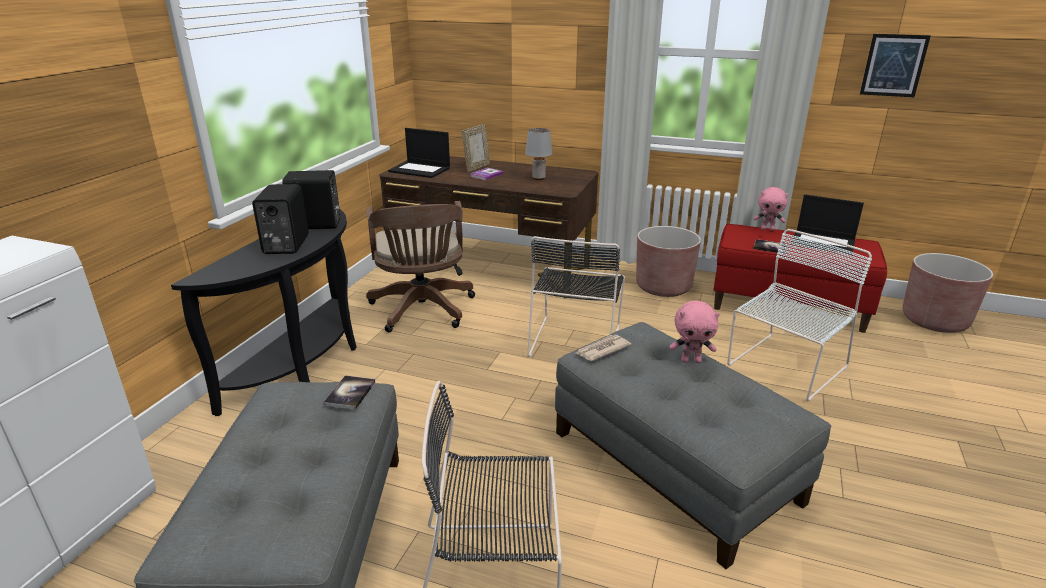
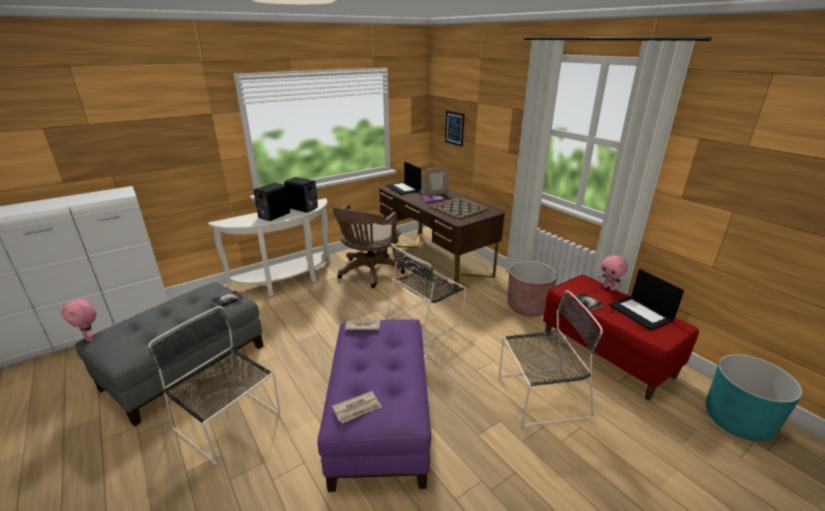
camera: 35 degrees right, 0 degrees up
black console table [171,210,357,416] -> white console table [208,198,331,296]
grey table lamp [525,128,552,180] -> tray [431,197,489,219]
grey ottoman [555,322,831,569] -> purple ottoman [318,319,431,492]
pink plush toy [669,301,720,363] -> pink plush toy moved to [61,299,96,341]
white chair [727,229,872,401] -> black chair [499,290,603,427]
picture [860,34,931,97] -> picture moved to [445,111,464,147]
brown planter [903,253,993,333] -> turquoise planter [706,354,803,441]
none -> newspaper [332,391,382,423]

